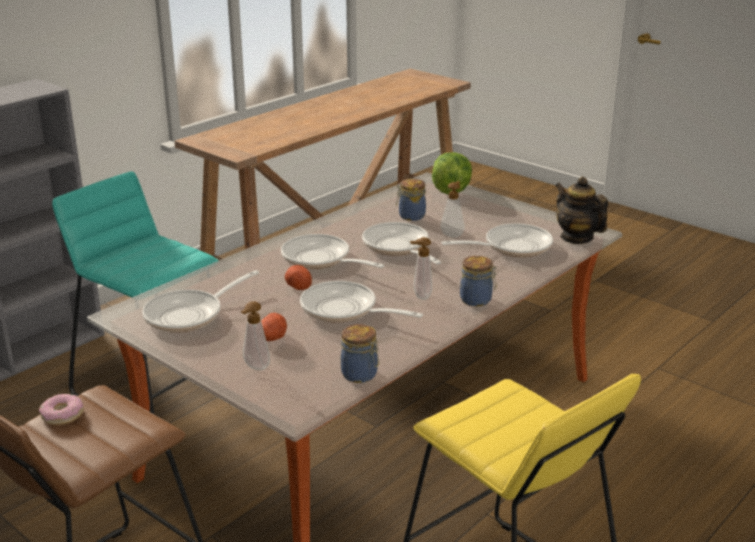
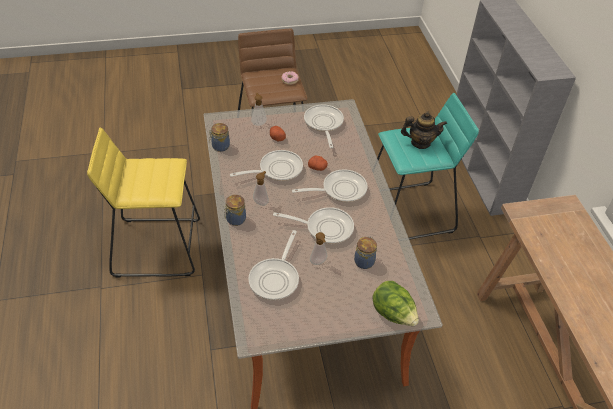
camera: 125 degrees right, 20 degrees up
teapot [555,177,608,244] -> teapot moved to [401,112,447,149]

